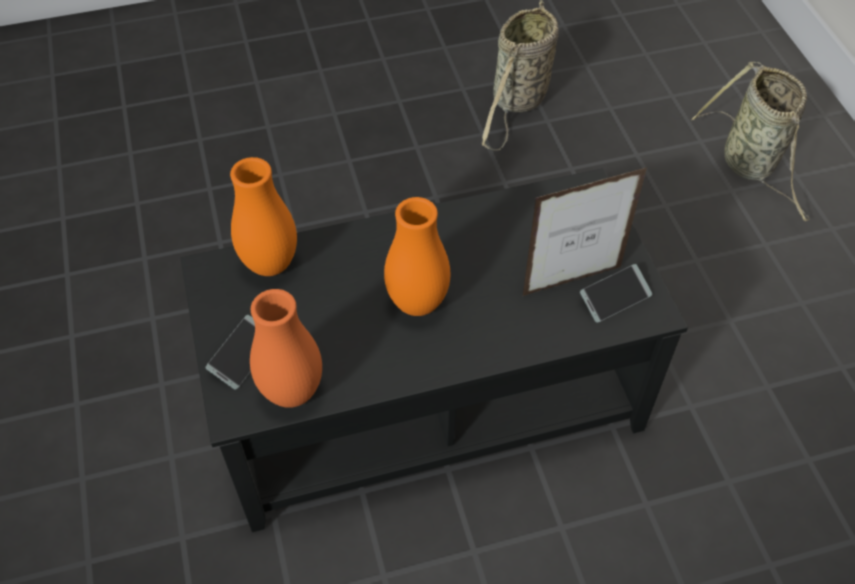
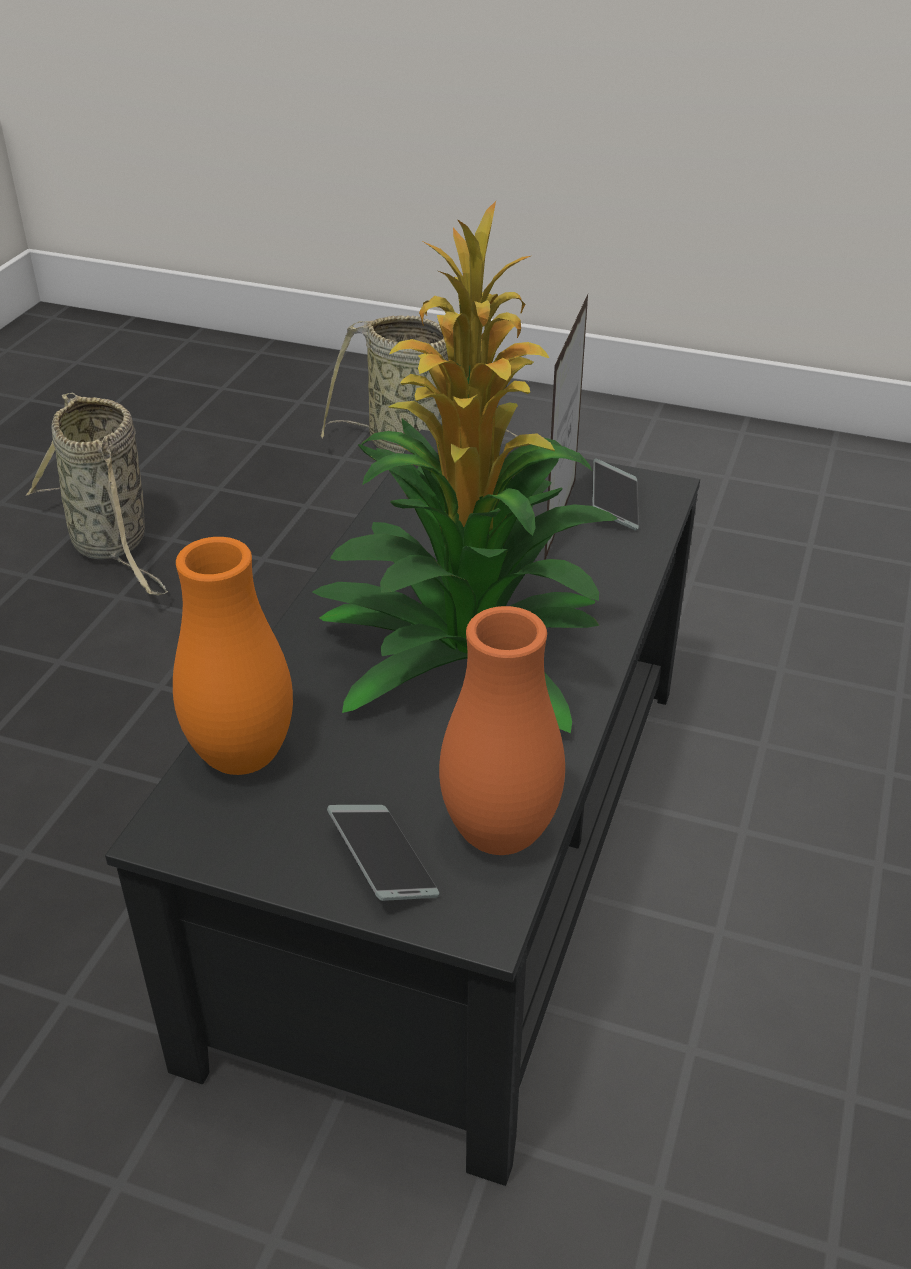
camera: 55 degrees left, 15 degrees down
orange vase [384,197,450,316] -> potted plant [312,201,618,733]

